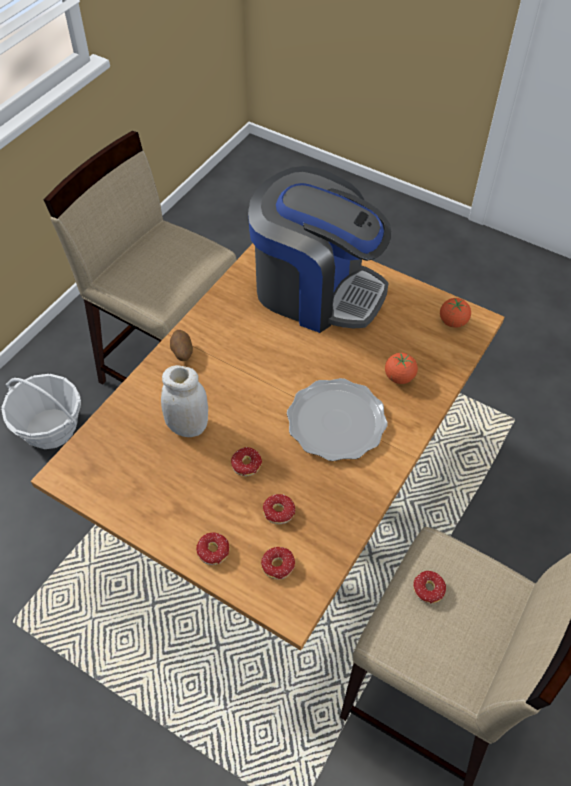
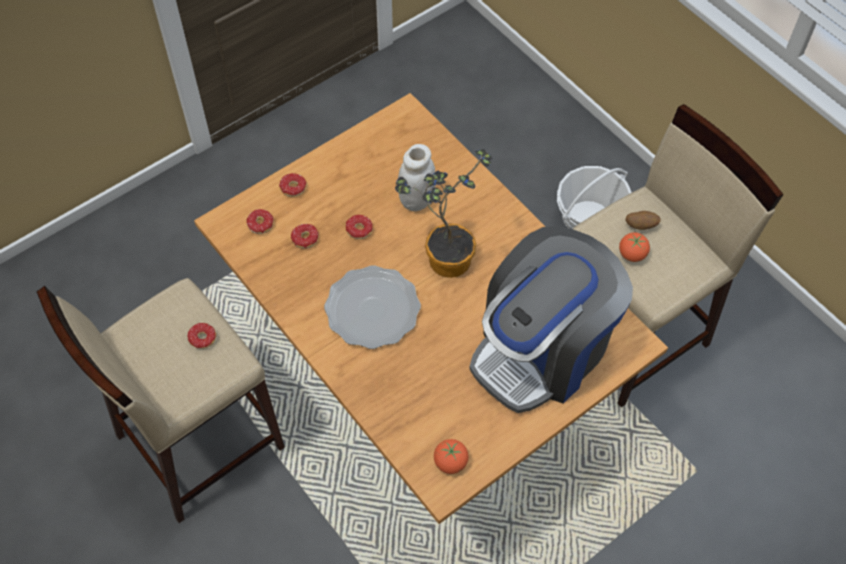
camera: 110 degrees right, 5 degrees up
potato [170,330,193,361] -> potato moved to [625,211,661,230]
tomato [385,353,418,384] -> tomato moved to [619,233,650,262]
none -> potted plant [395,149,493,278]

